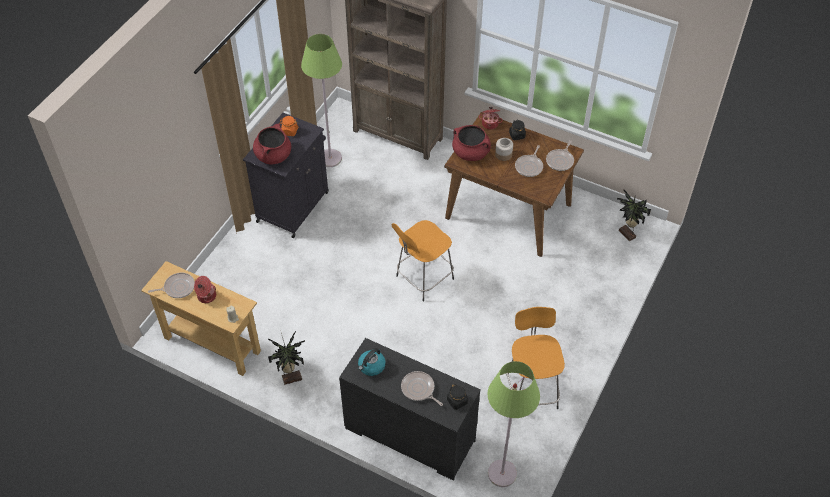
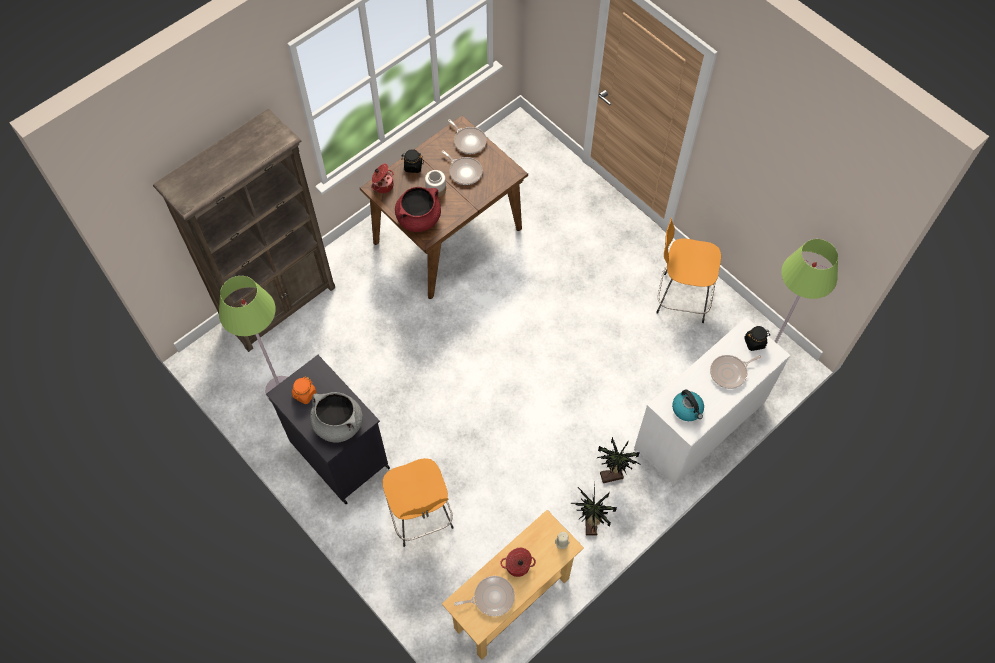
camera: 70 degrees left, 10 degrees up
frying pan [148,273,195,298] -> frying pan turned 75 degrees clockwise [454,576,515,617]
red cooking pot [253,123,291,164] -> grey cooking pot [310,392,363,443]
black dresser [339,338,481,481] -> white dresser [634,317,790,487]
orange stool [392,220,454,301] -> orange stool moved to [382,458,454,547]
potted plant [617,190,651,241] -> potted plant moved to [597,437,640,483]

